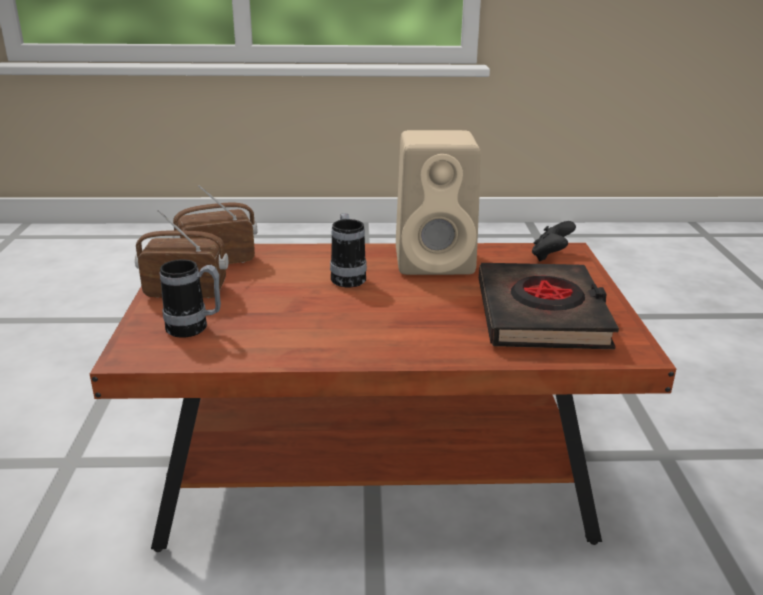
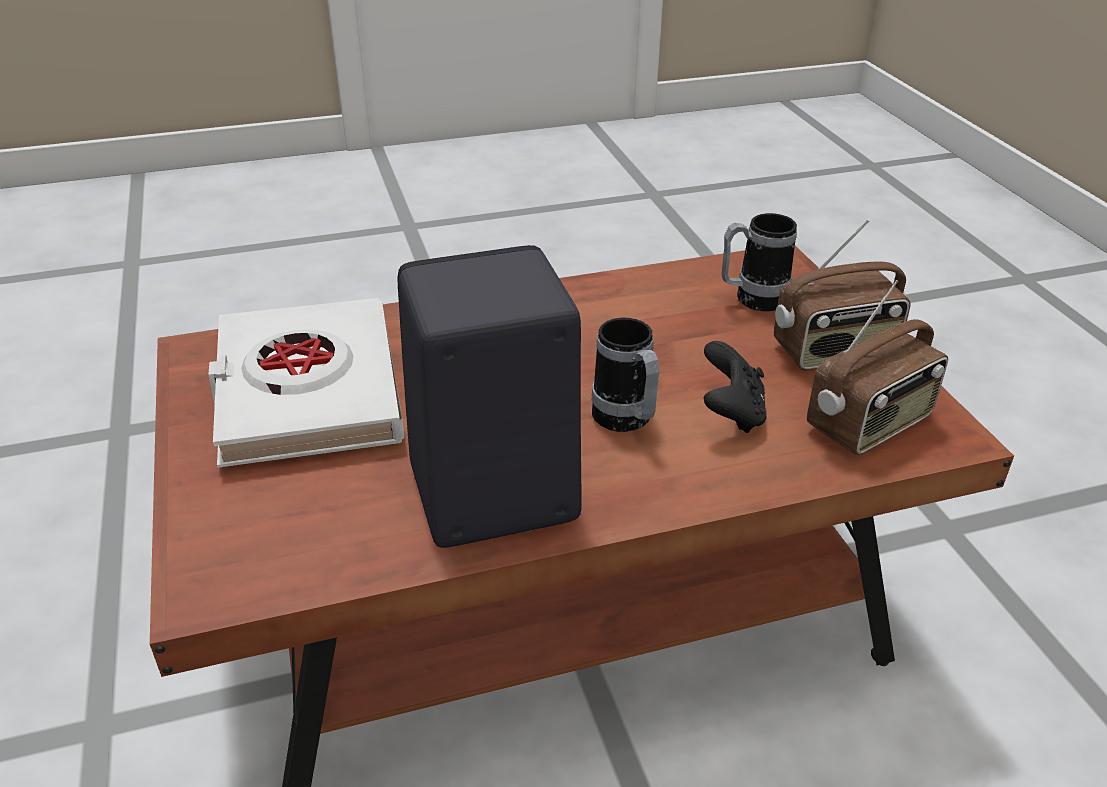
camera: 165 degrees right, 10 degrees up
beige speaker [396,130,481,275] -> black speaker [398,245,582,548]
black book [479,263,619,349] -> white book [208,298,404,468]
black game controller [532,221,576,261] -> black game controller moved to [704,341,767,433]

